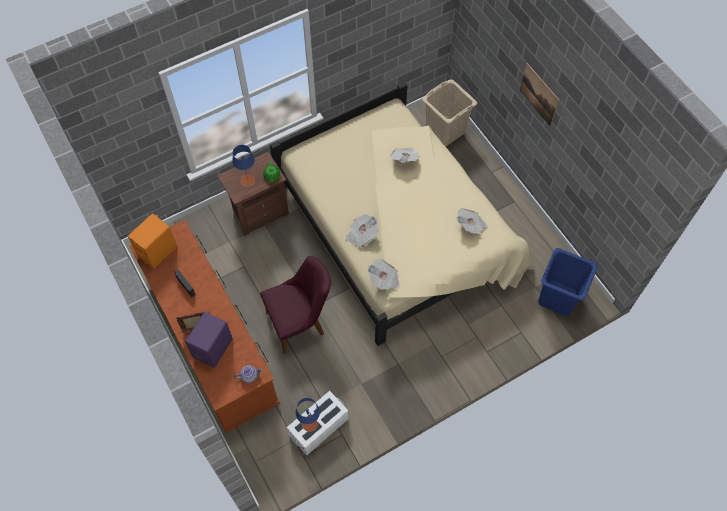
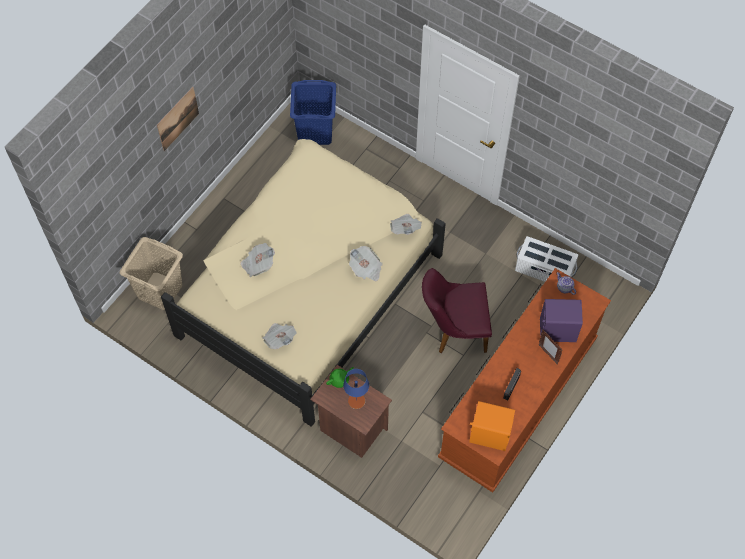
camera: 115 degrees left, 0 degrees up
purple chair [260,256,331,354] -> purple chair turned 45 degrees counterclockwise [422,268,492,353]
blue table lamp [295,398,320,432] -> none
newspaper [456,208,488,234] -> newspaper moved to [262,323,297,349]

